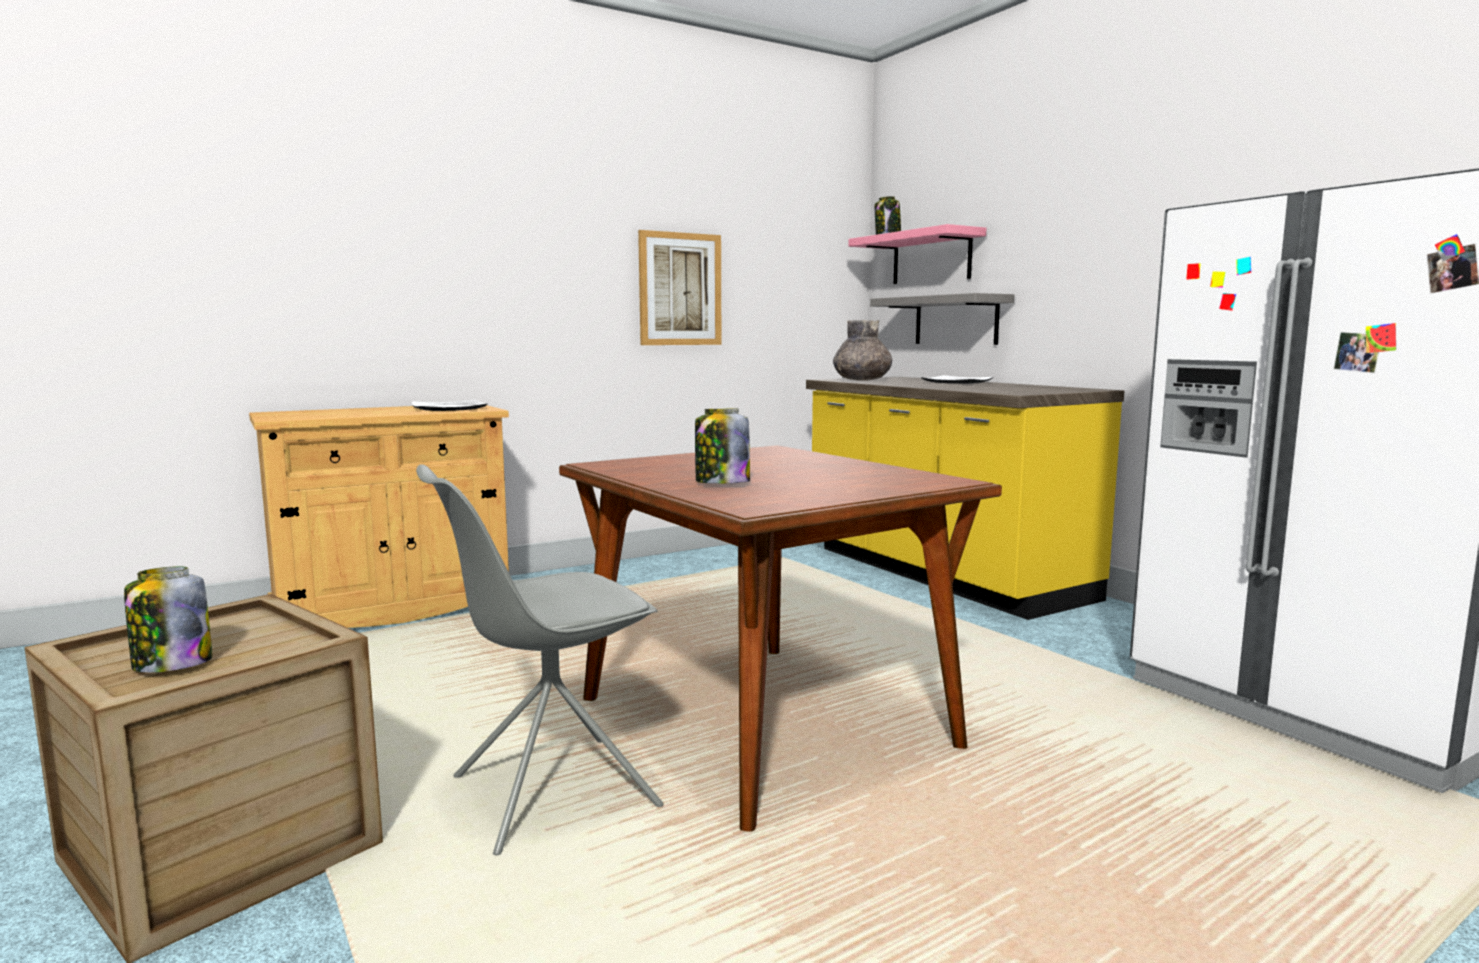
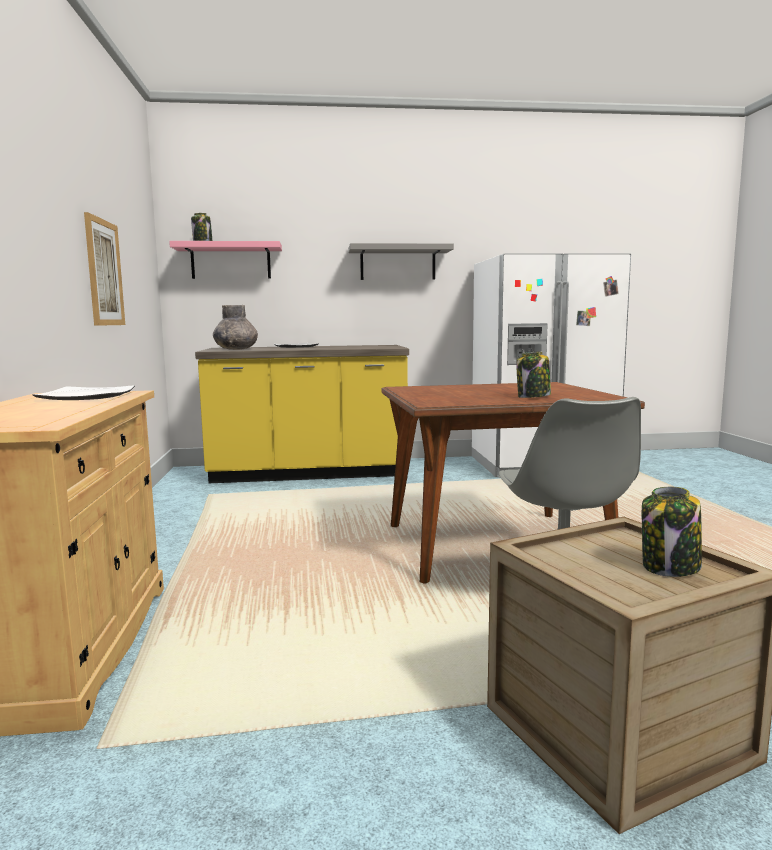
camera: 65 degrees left, 0 degrees up
grey shelf [870,293,1014,345] -> grey shelf moved to [348,243,454,280]

